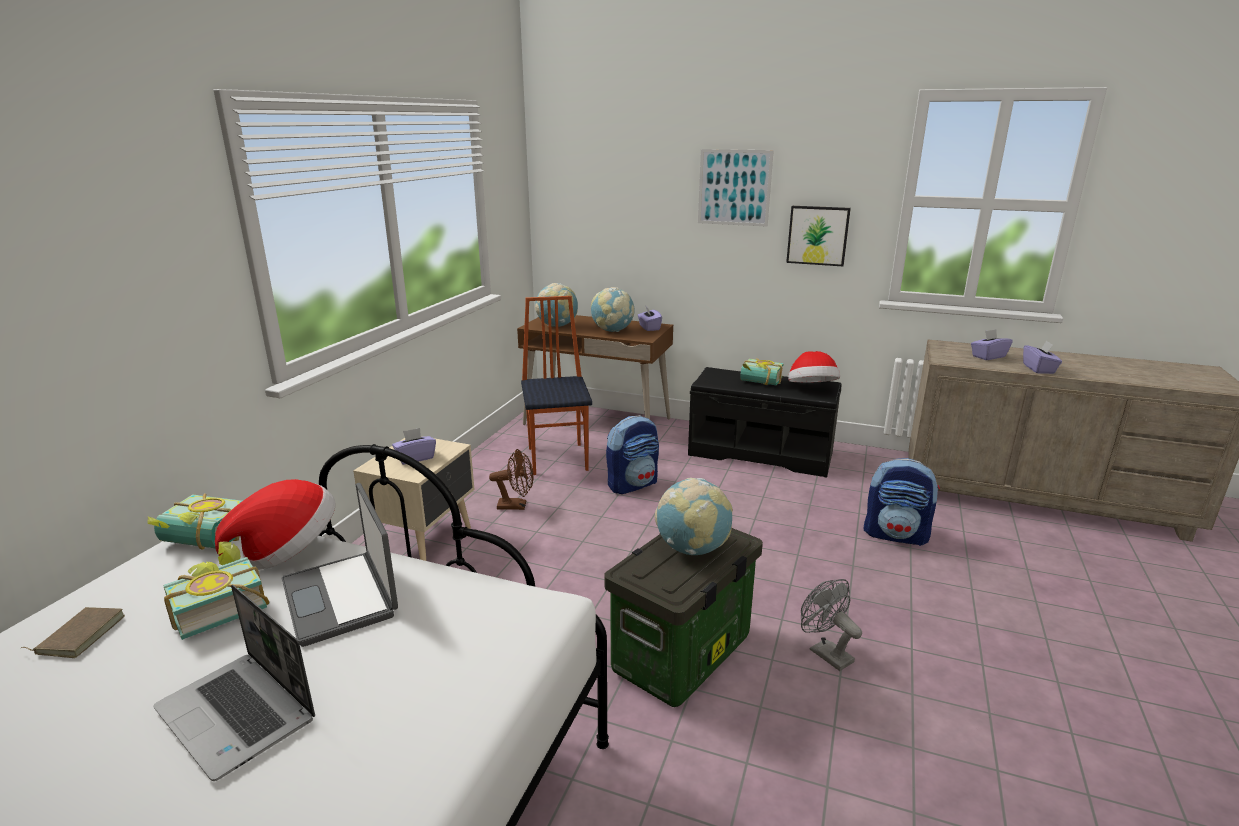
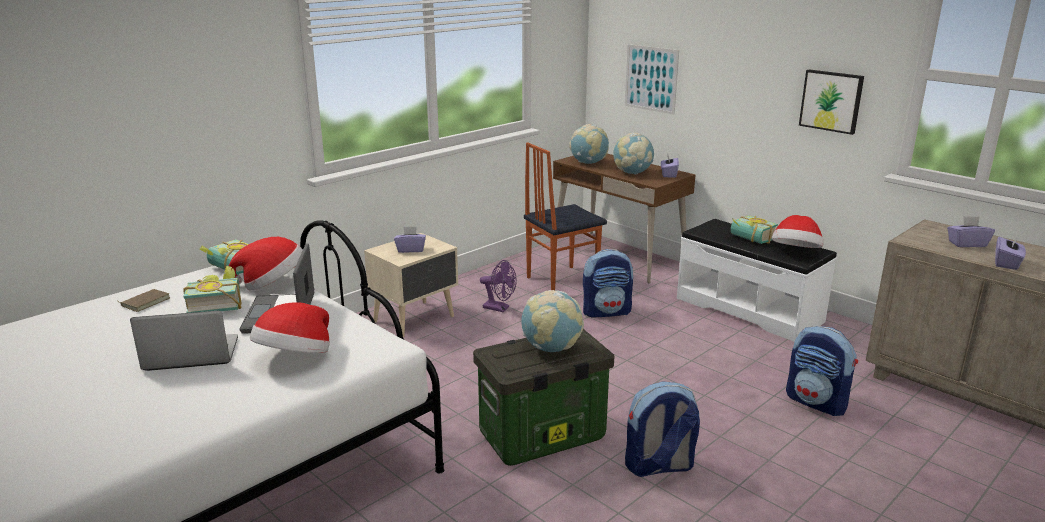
camera: 25 degrees right, 0 degrees up
laptop [153,584,315,781] -> laptop turned 105 degrees clockwise [130,311,238,371]
brown fan [489,449,534,510] -> purple fan [480,260,517,312]
chair [521,296,592,475] -> chair turned 135 degrees counterclockwise [524,142,607,290]
black bench [688,367,842,478] -> white bench [677,219,837,342]
picture [698,149,774,227] -> picture moved to [625,44,679,115]
grey fan [801,579,862,671] -> backpack [625,381,700,477]
none -> hat [250,302,330,353]

